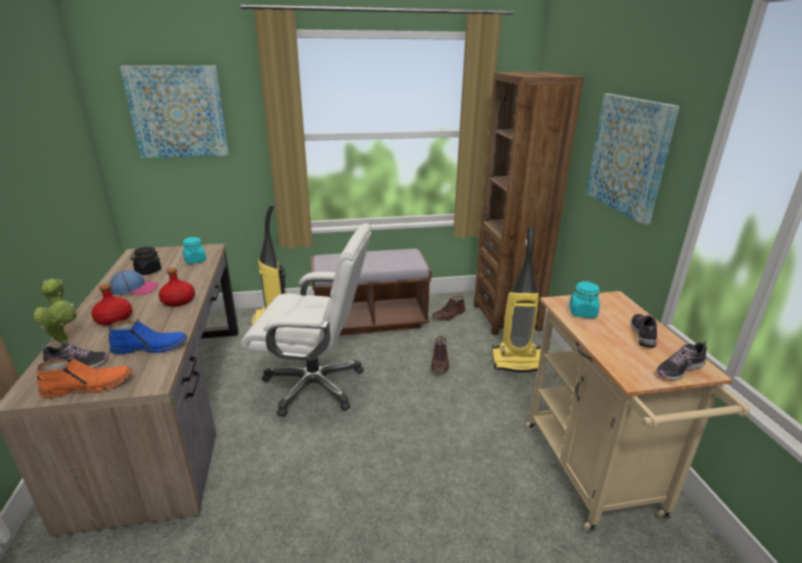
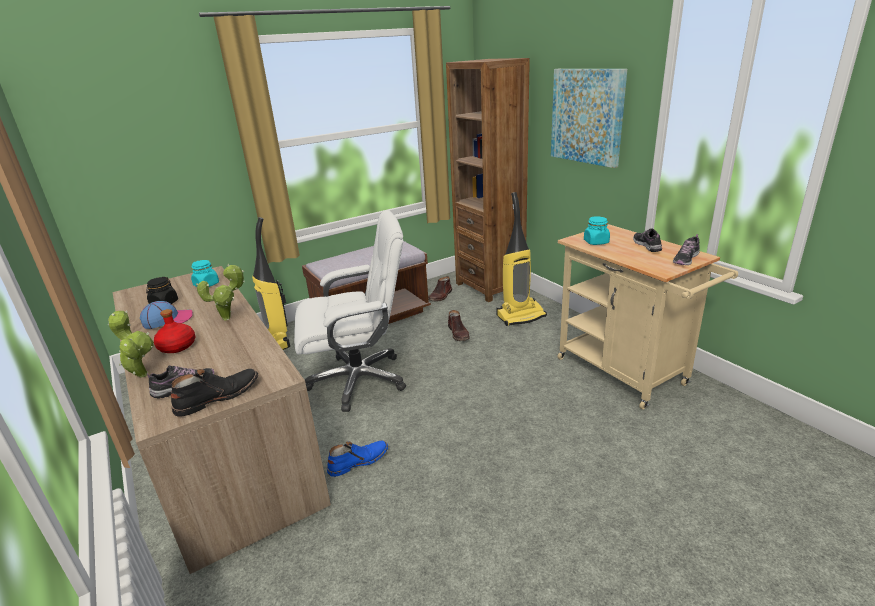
camera: 20 degrees left, 0 degrees up
orange boot [37,356,132,398] -> black boot [171,369,258,416]
blue boot [109,319,188,354] -> blue boot moved to [327,441,388,477]
picture [120,65,229,158] -> none
red bottle [159,268,195,307] -> potted plant [196,264,245,320]

